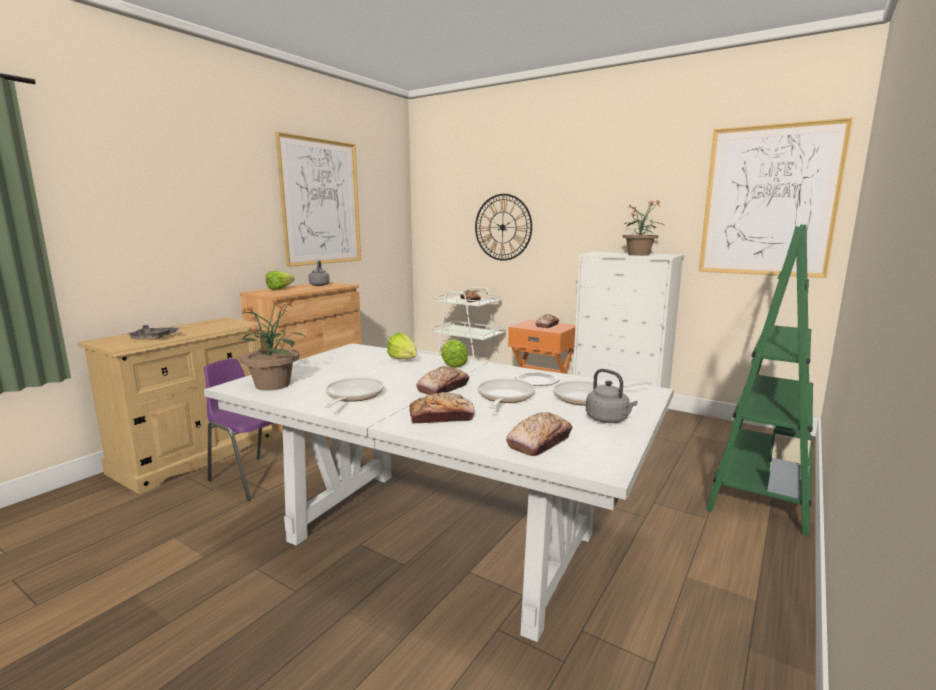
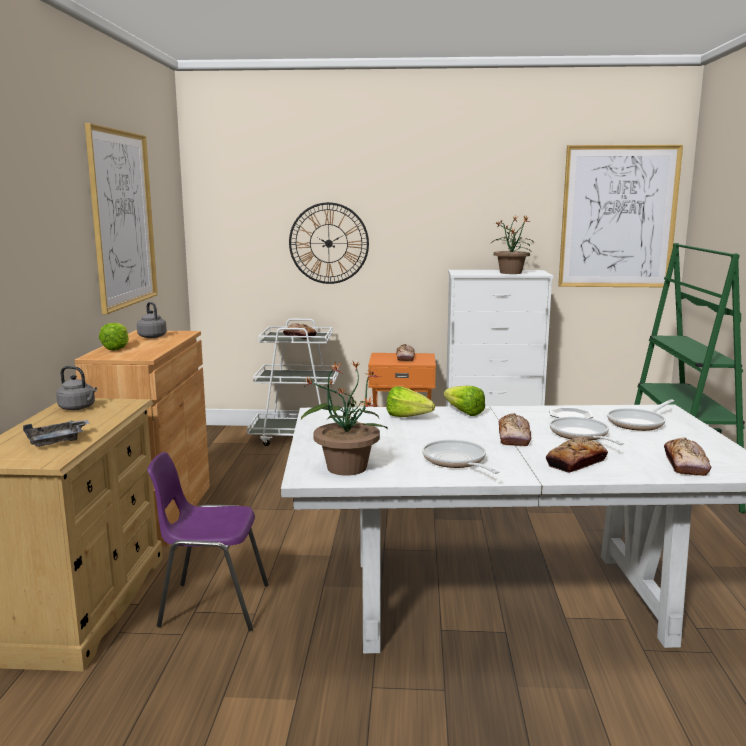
camera: 30 degrees left, 0 degrees up
grey kettle [586,369,637,423] -> grey kettle moved to [56,366,97,410]

